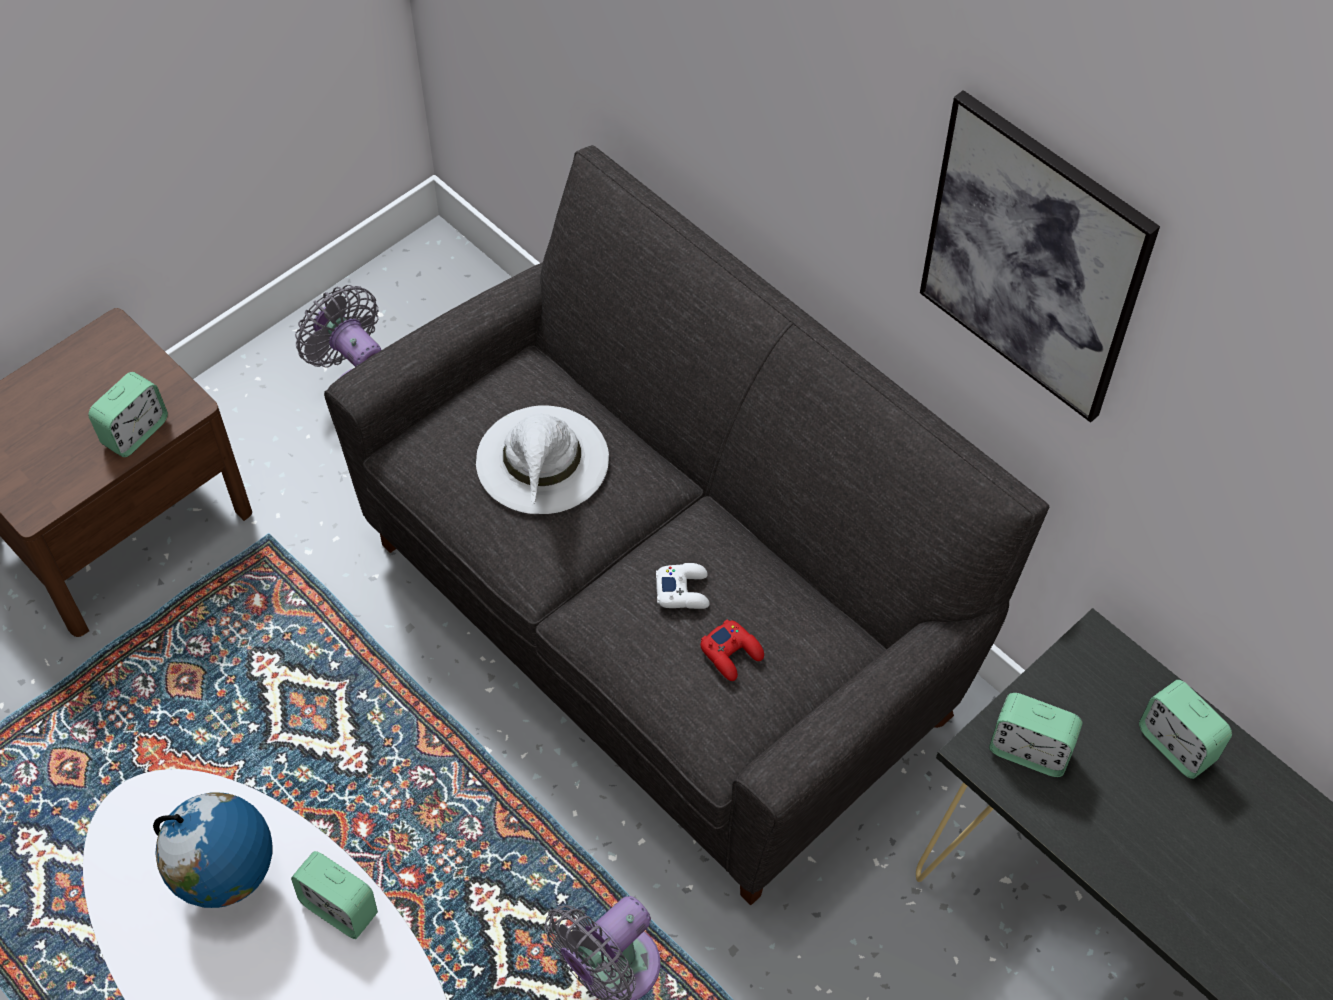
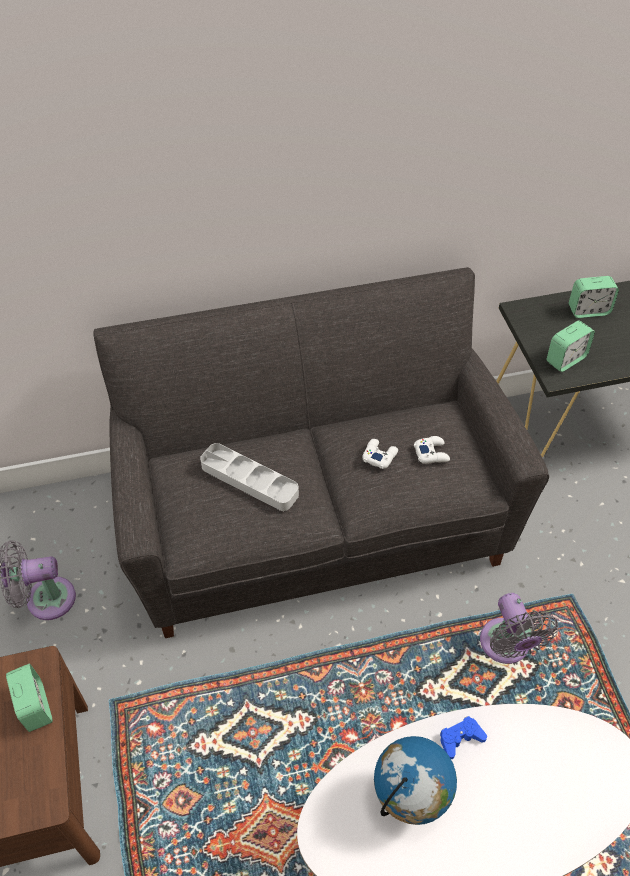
camera: 60 degrees left, 5 degrees down
alarm clock [291,851,378,939] -> blue game controller [440,716,487,759]
white hat [476,405,609,514] -> grey tray [200,443,299,511]
red game controller [700,619,764,681] -> white game controller [414,436,450,464]
picture [920,90,1160,423] -> none

